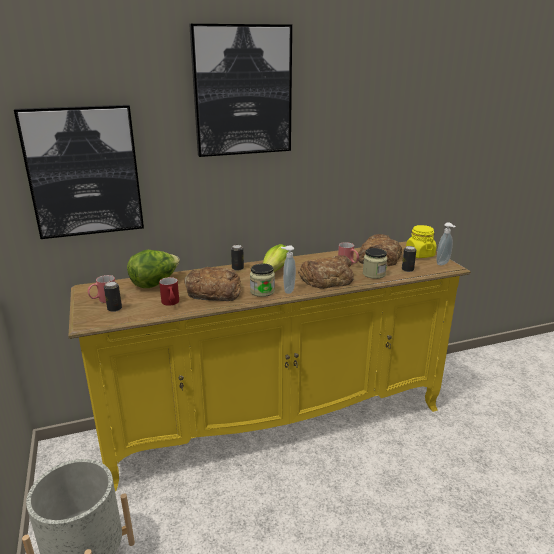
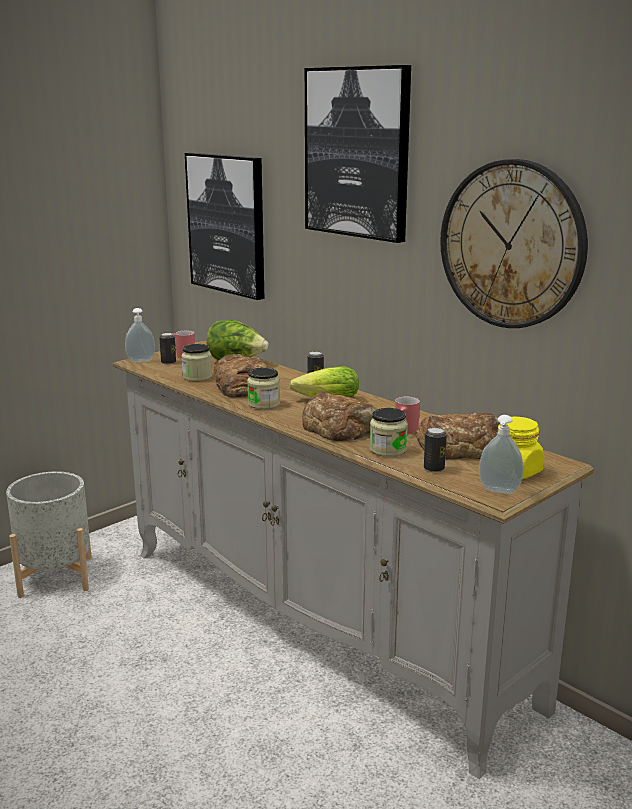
camera: 65 degrees right, 5 degrees down
yellow cabinet [69,241,471,491] -> grey cabinet [113,341,594,779]
red mug [159,277,179,306] -> jar [181,344,212,381]
soap dispenser [281,245,296,294] -> soap dispenser moved to [125,308,155,362]
none -> wall clock [440,159,588,328]

